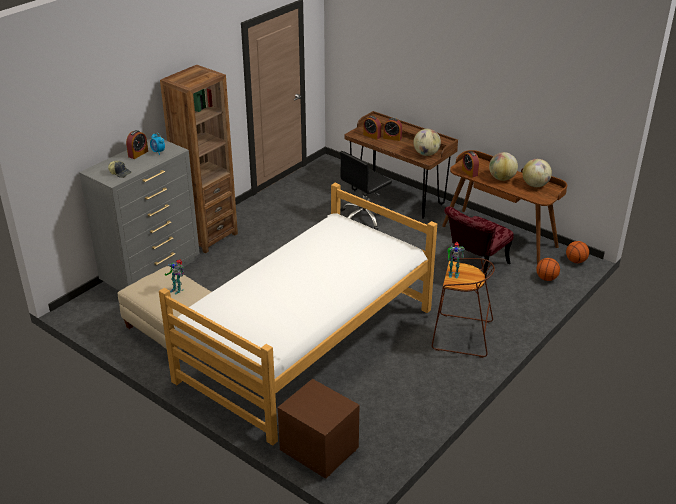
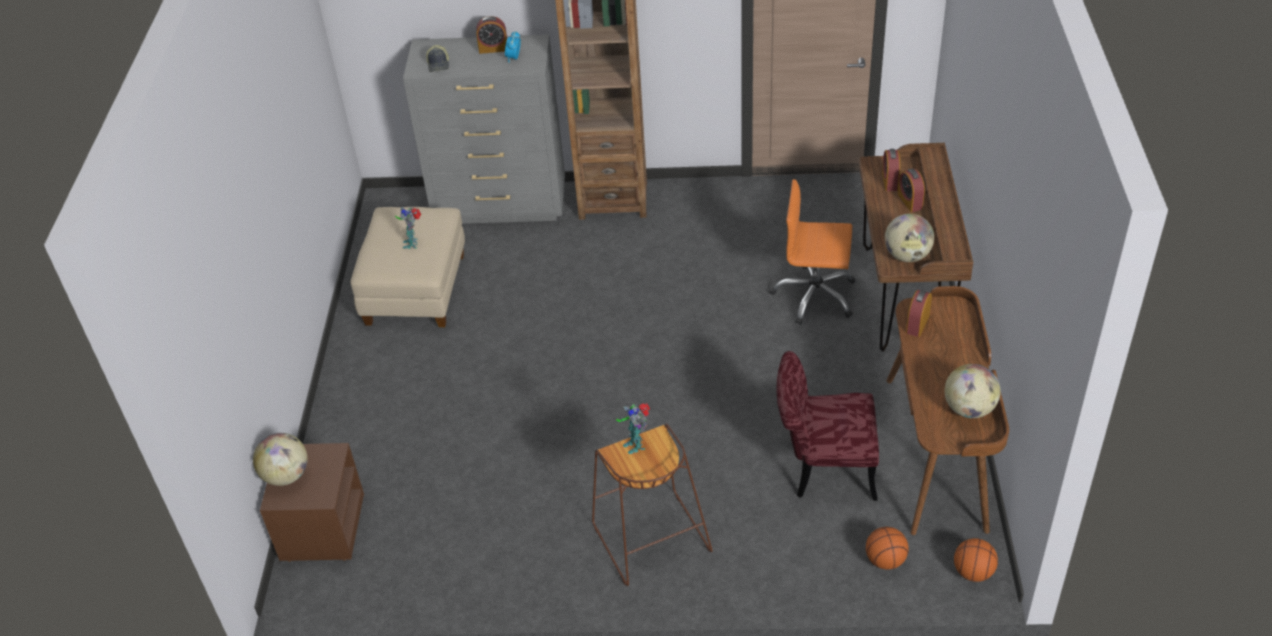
camera: 55 degrees right, 10 degrees up
bed [159,183,437,446] -> none
black office chair [340,151,392,230] -> orange office chair [770,179,855,325]
globe [489,152,518,181] -> globe moved to [253,433,307,486]

